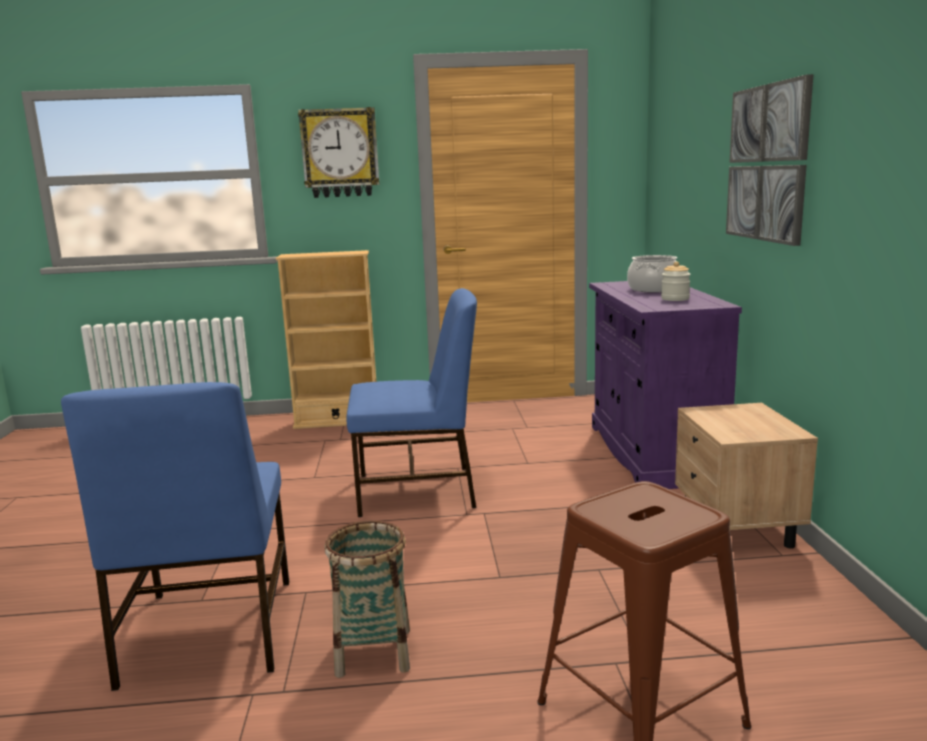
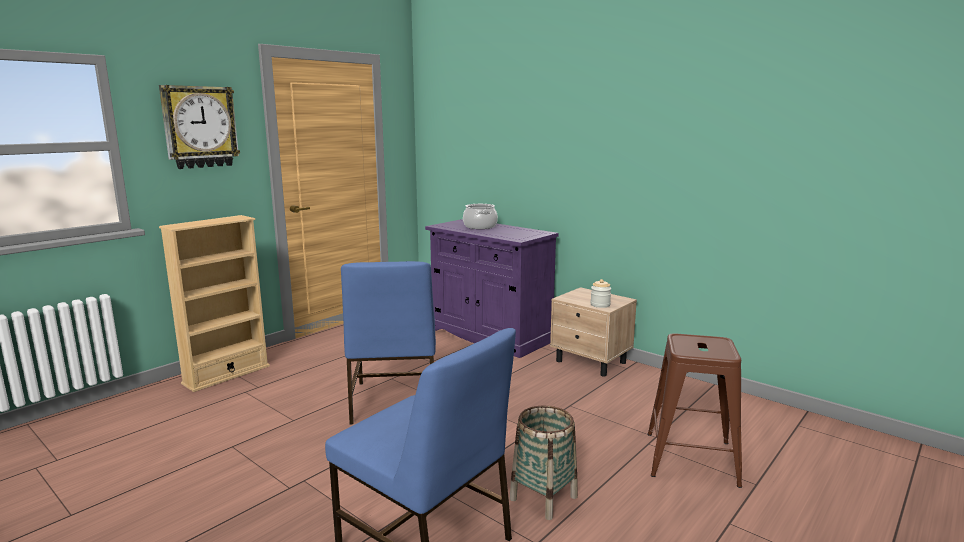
camera: 45 degrees left, 0 degrees up
blue chair [347,288,477,517] -> blue chair turned 135 degrees clockwise [341,261,436,424]
jar [661,261,691,301] -> jar moved to [590,279,611,308]
picture [726,74,814,246] -> none

